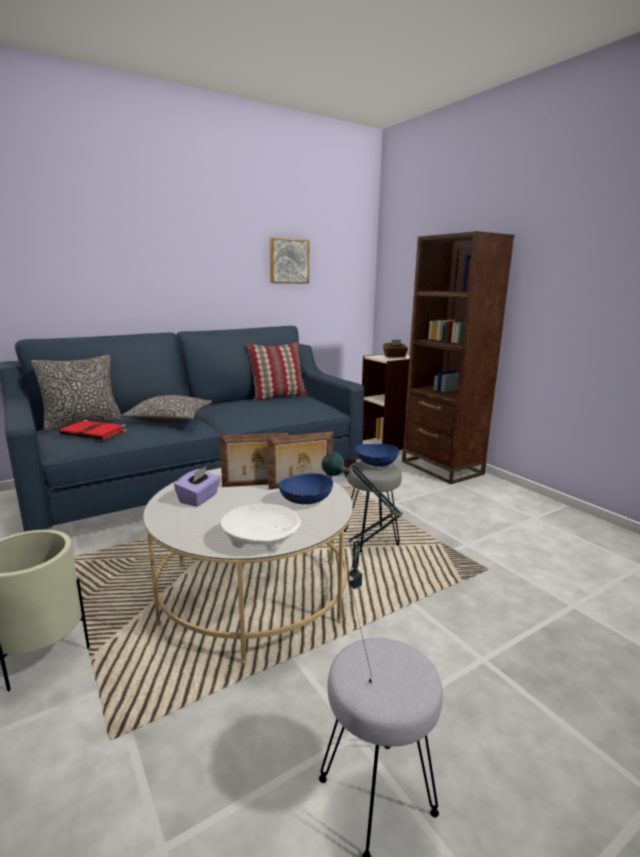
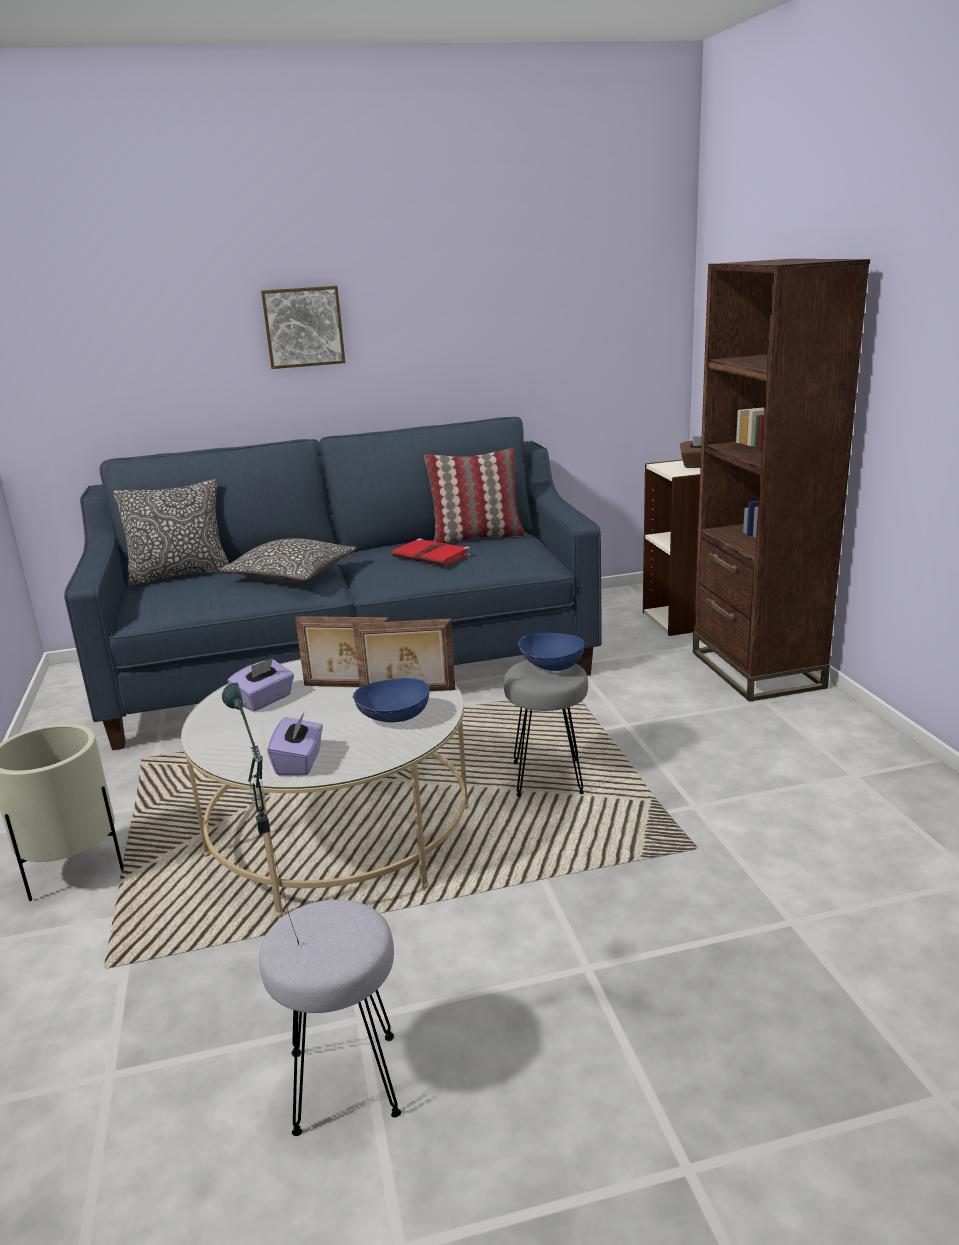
camera: 20 degrees right, 5 degrees up
red book [59,420,127,440] -> red book moved to [392,538,471,566]
white bowl [221,504,301,551] -> purple tissue box [267,713,323,776]
picture [270,238,309,284] -> picture moved to [261,286,345,369]

